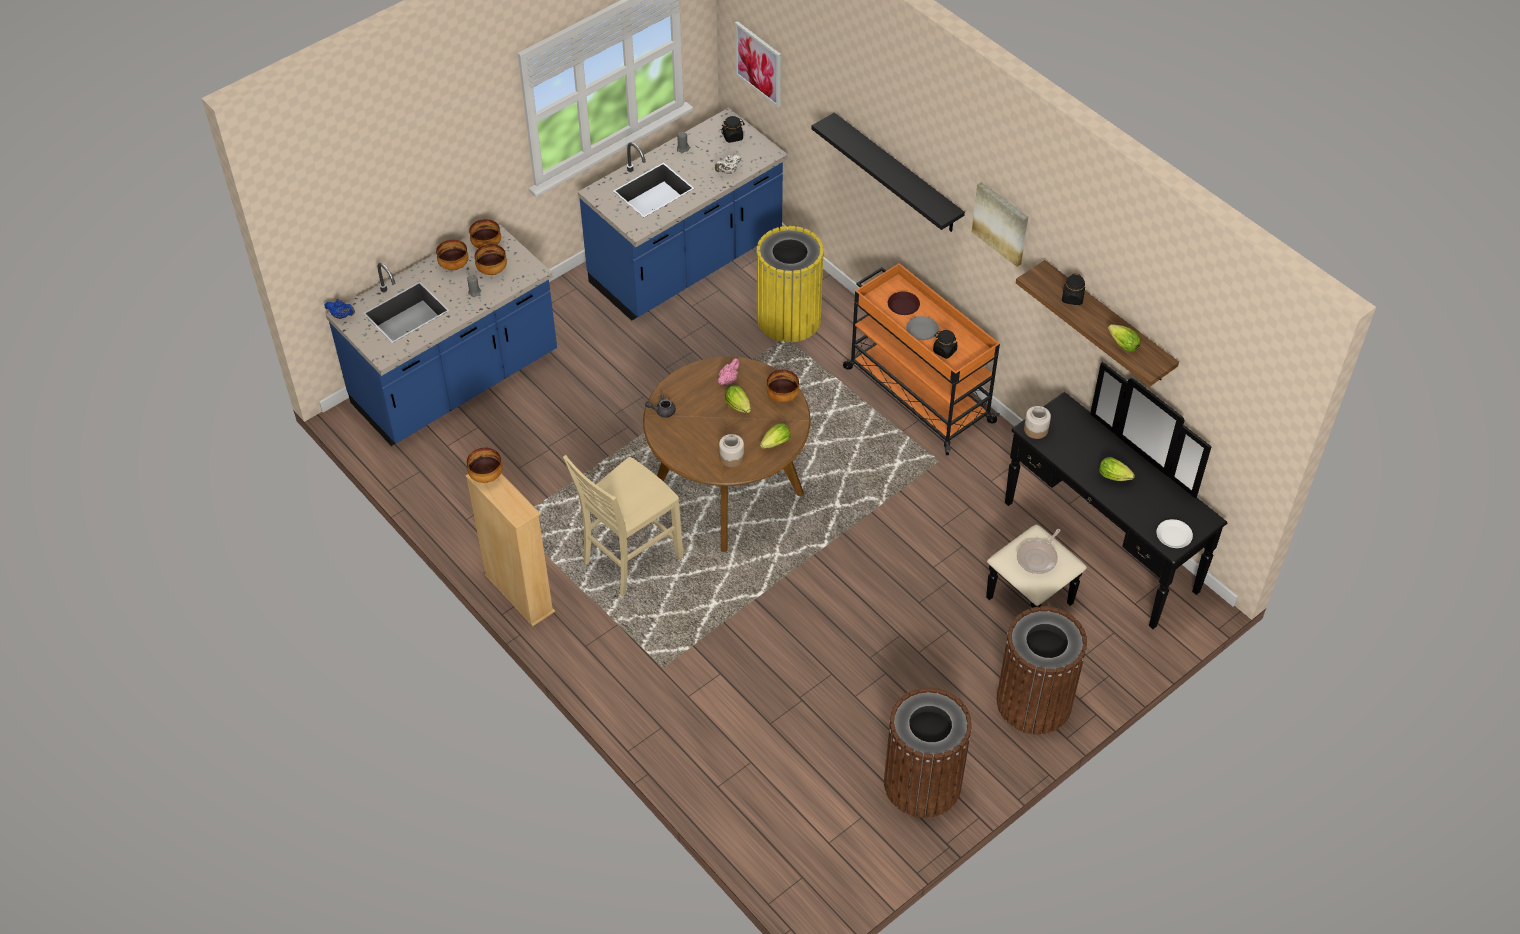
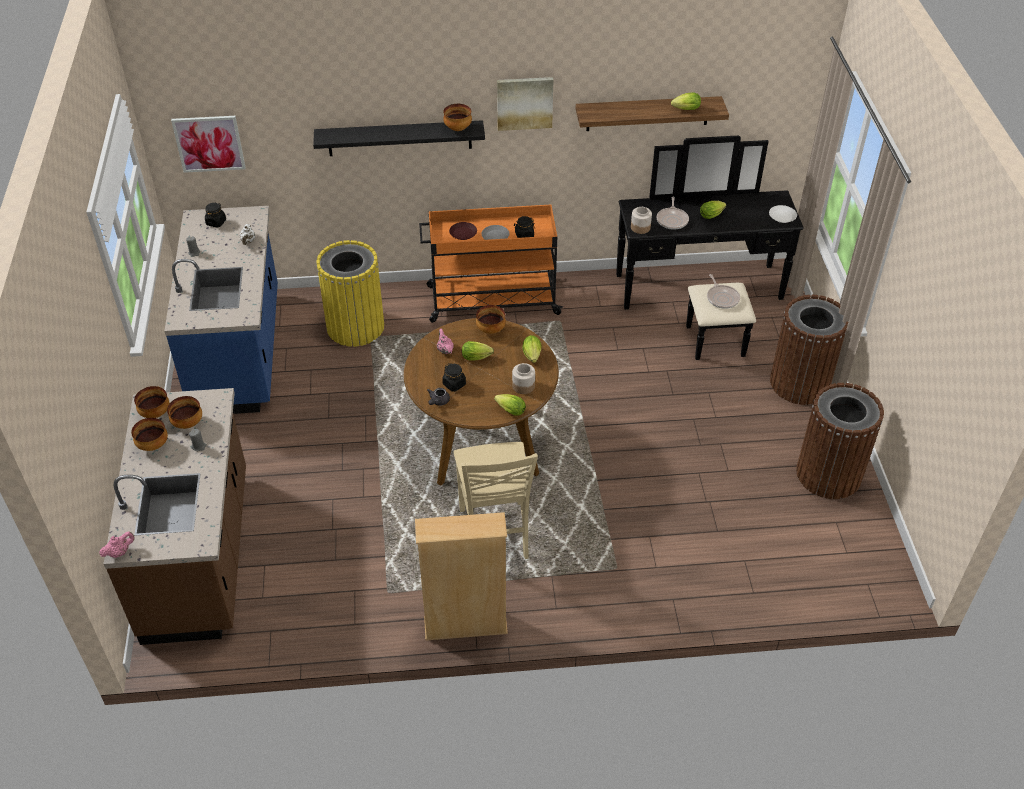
camera: 55 degrees left, 5 degrees down
blue teapot [325,299,355,319] -> pink teapot [99,532,135,558]
blue counter [326,220,557,446] -> brown counter [104,388,246,645]
bowl [467,448,503,483] -> bowl moved to [443,104,472,131]
black jar [1062,273,1085,305] -> black jar moved to [442,363,466,392]
none -> lettuce [494,394,526,416]
none -> frying pan [656,197,689,230]

